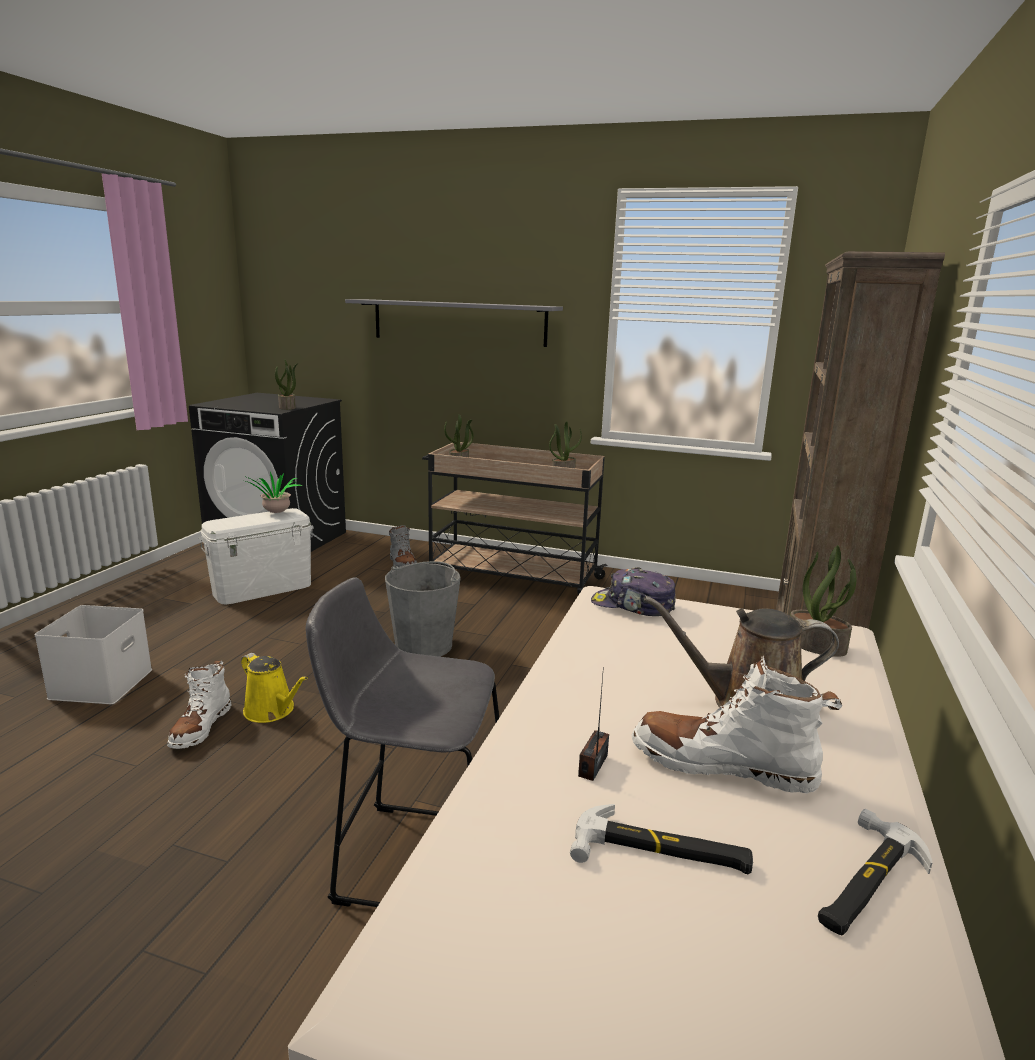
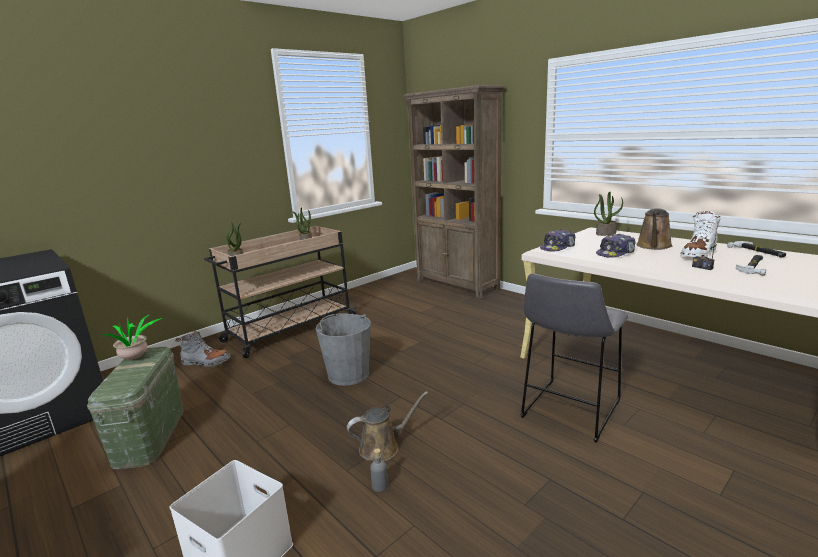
camera: 60 degrees left, 0 degrees up
white boot [167,660,232,749] -> grey bottle [370,449,388,492]
white storage box [199,508,313,604] -> green storage box [87,347,183,469]
yellow watering can [241,653,308,723] -> brown watering can [347,391,428,461]
potted plant [275,360,298,410] -> none
grey shelf [345,299,563,347] -> none
none -> cap [596,234,636,258]

